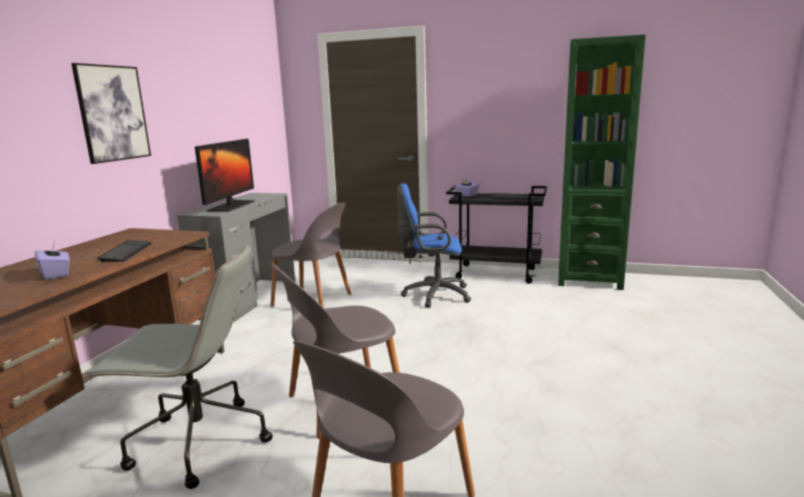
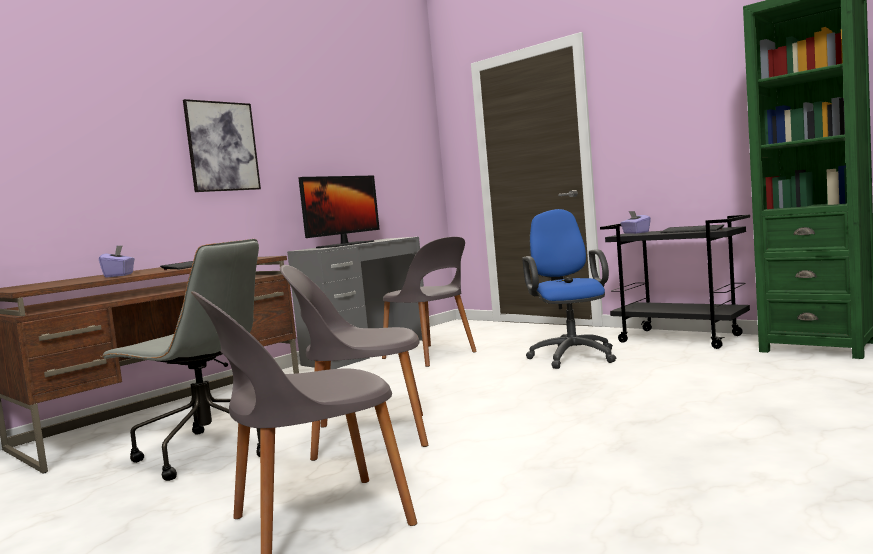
camera: 25 degrees right, 10 degrees down
blue office chair [397,183,471,308] -> blue office chair turned 60 degrees clockwise [522,209,616,369]

